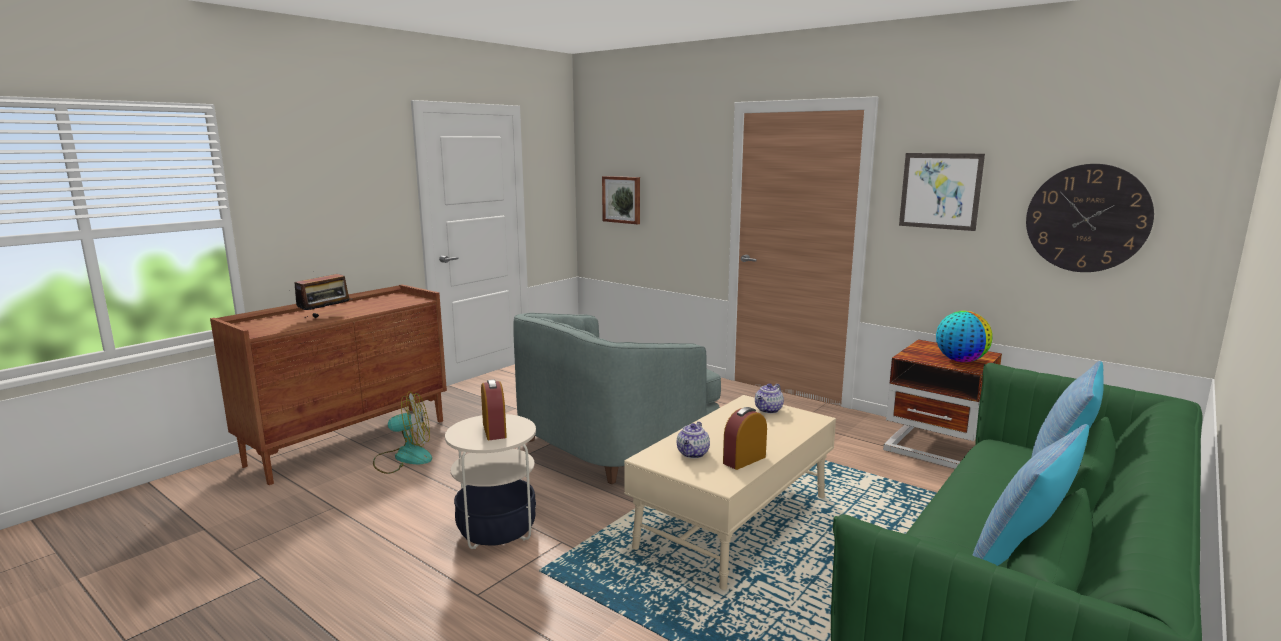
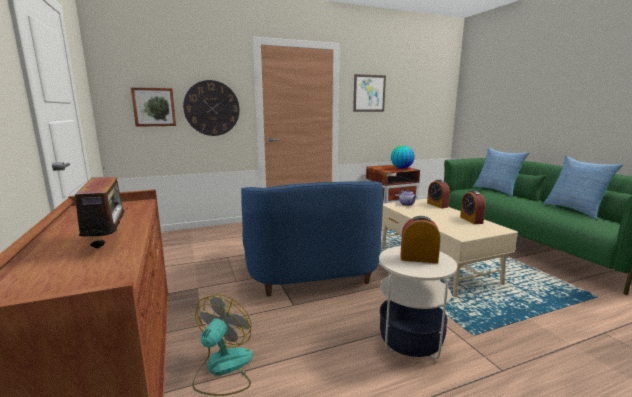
camera: 60 degrees left, 0 degrees up
grey armchair [513,313,721,484] -> blue armchair [241,181,383,296]
teapot [677,422,710,458] -> none
wall clock [1026,164,1154,272] -> wall clock moved to [183,80,240,136]
none -> alarm clock [427,180,450,208]

